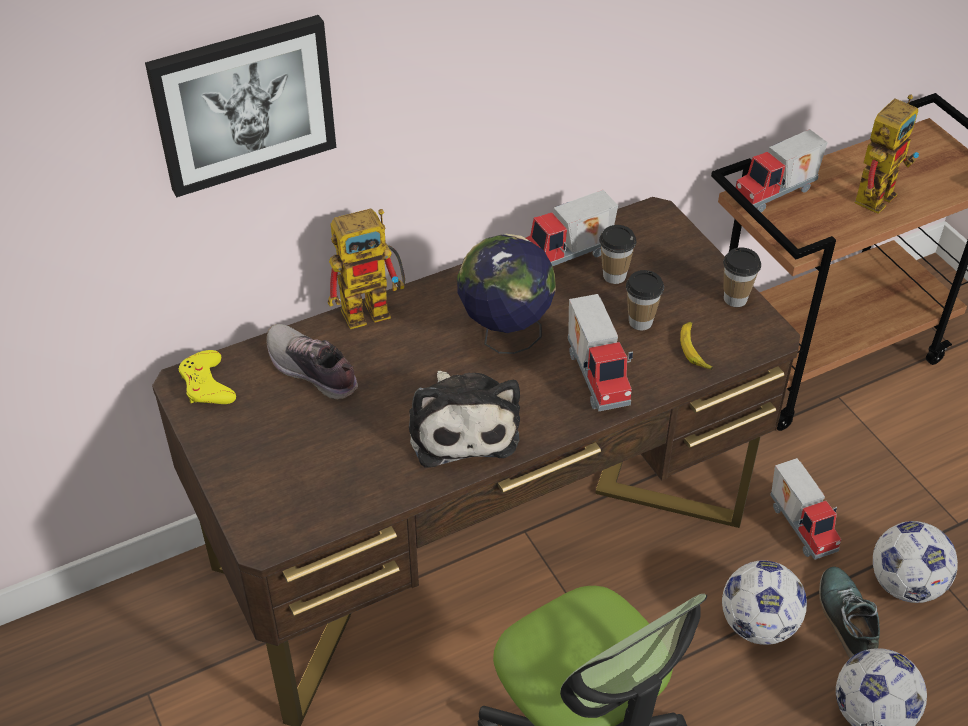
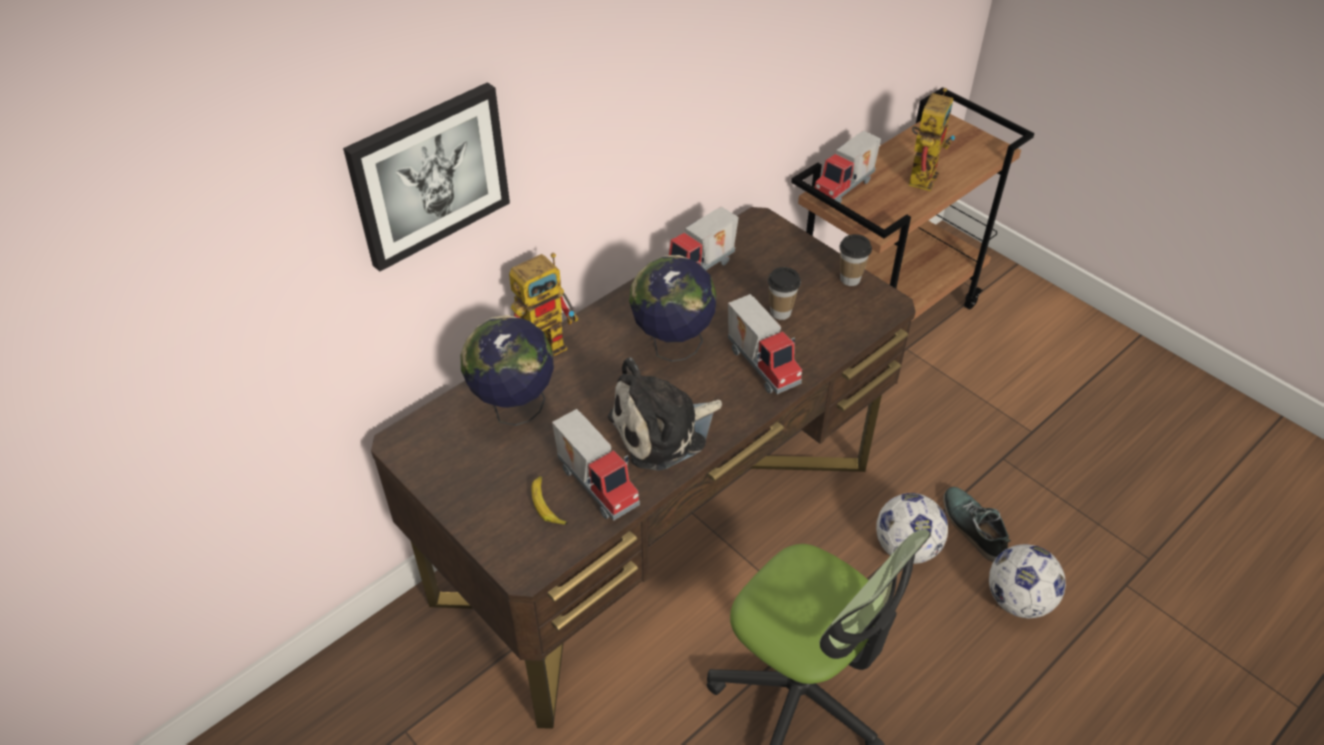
camera: 15 degrees left, 0 degrees up
yellow game controller [179,350,236,404] -> none
shoe [266,324,358,400] -> globe [460,315,554,426]
plush toy [409,371,520,468] -> plush toy turned 90 degrees clockwise [608,357,722,471]
cup [599,225,636,284] -> none
banana [680,322,714,370] -> banana moved to [531,476,568,525]
toy truck [770,458,841,560] -> toy truck moved to [552,409,640,521]
football [873,521,958,603] -> none

